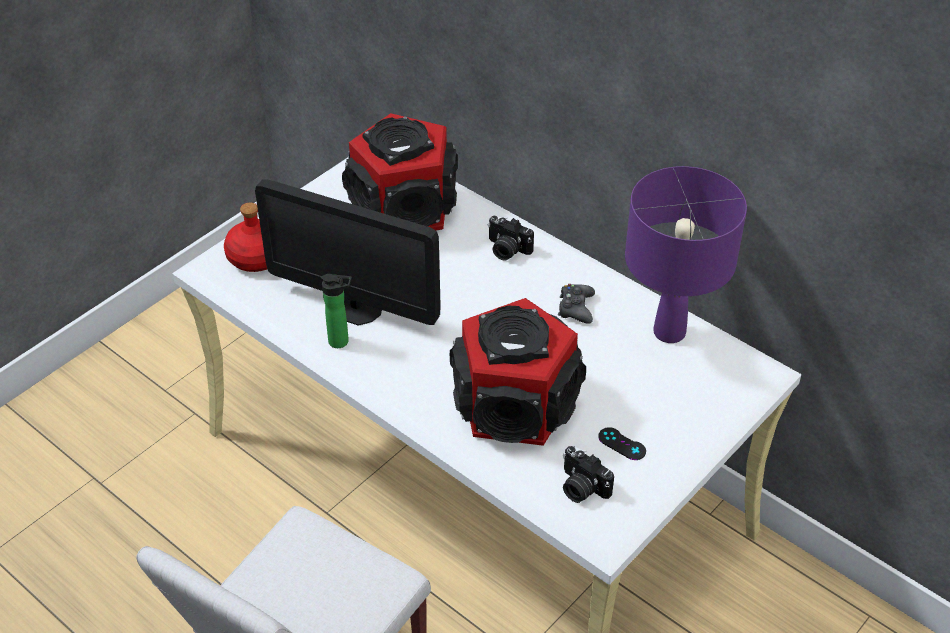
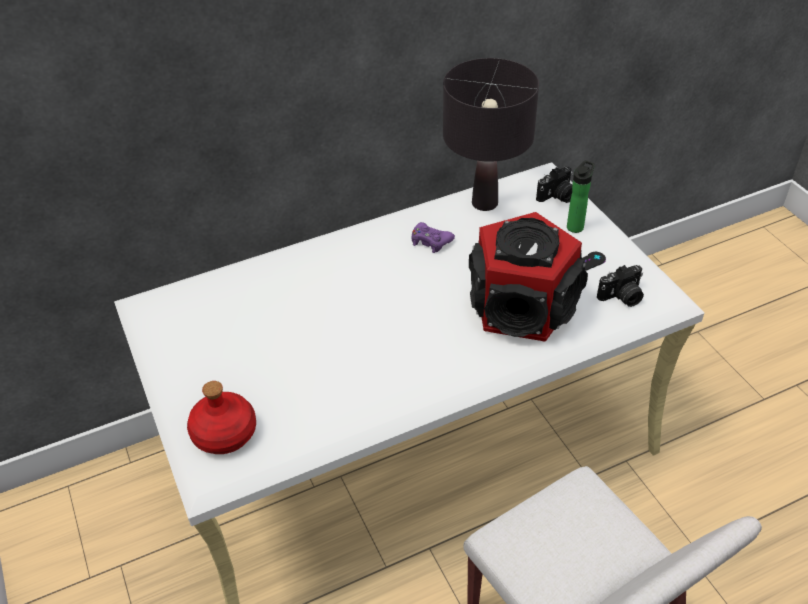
camera: 65 degrees left, 0 degrees up
monitor [255,179,441,326] -> none
bottle [321,274,352,348] -> bottle moved to [567,160,595,233]
speaker [342,113,458,230] -> none
camera [488,216,534,261] -> camera moved to [536,166,573,203]
black game controller [558,284,595,324] -> purple game controller [412,222,455,253]
purple table lamp [625,166,747,343] -> black table lamp [443,58,539,211]

